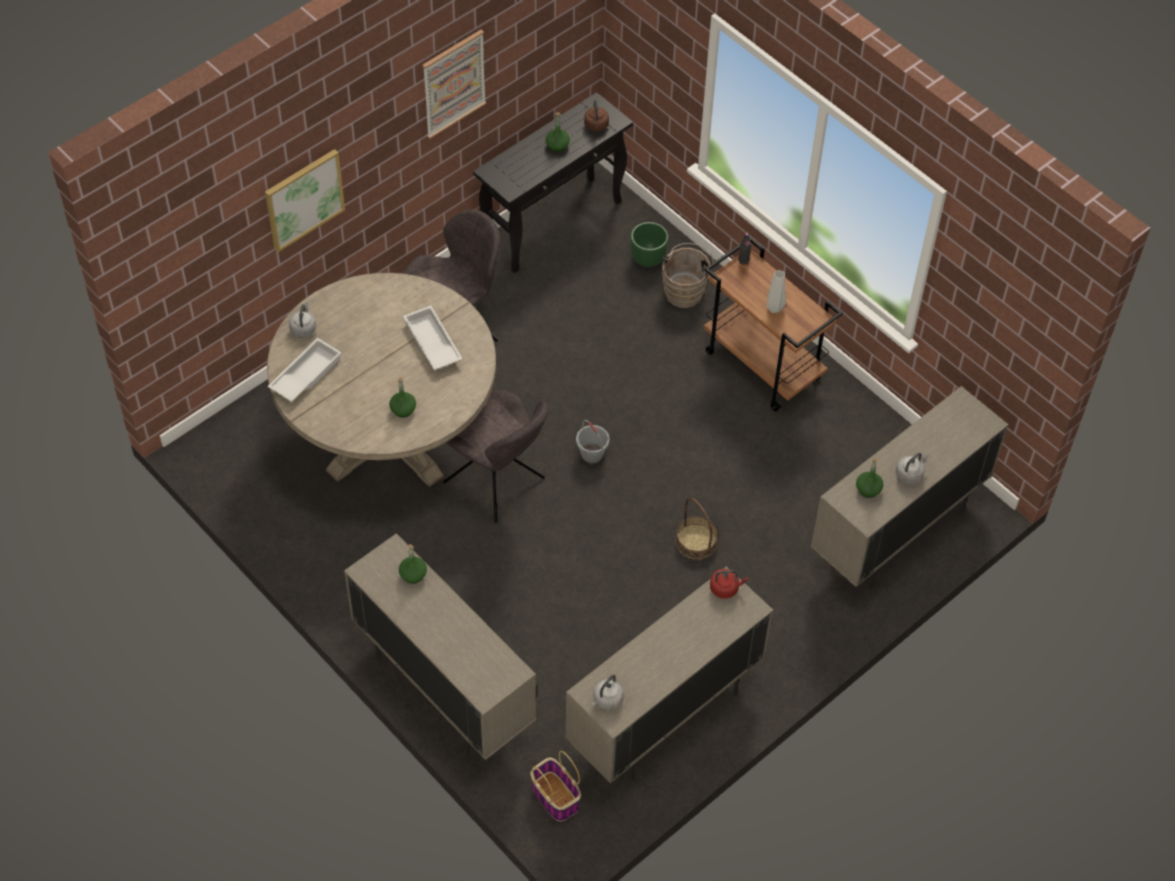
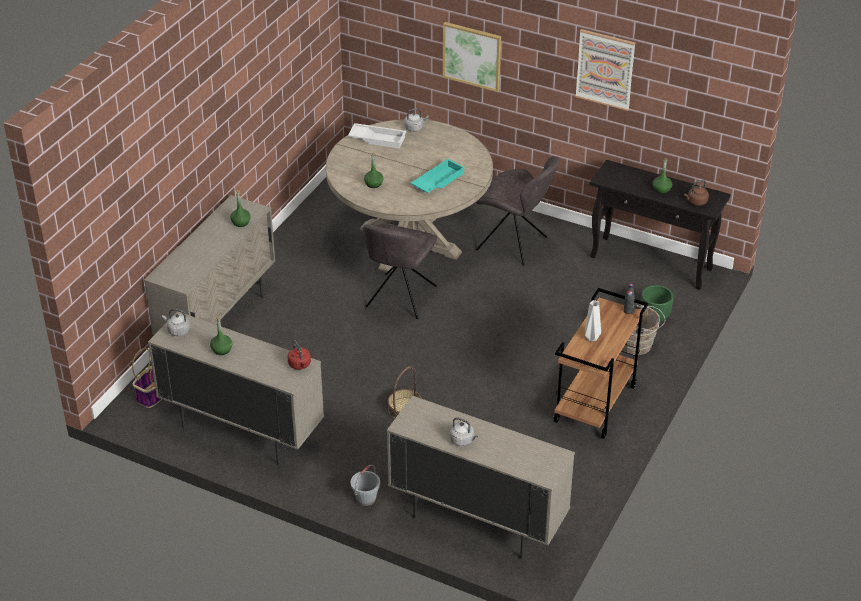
camera: 70 degrees right, 15 degrees down
white tray [403,306,462,370] -> turquoise tray [410,159,465,193]
grey bucket [576,420,609,464] -> grey bucket moved to [351,465,380,506]
green bottle [856,458,884,498] -> green bottle moved to [210,316,232,355]

